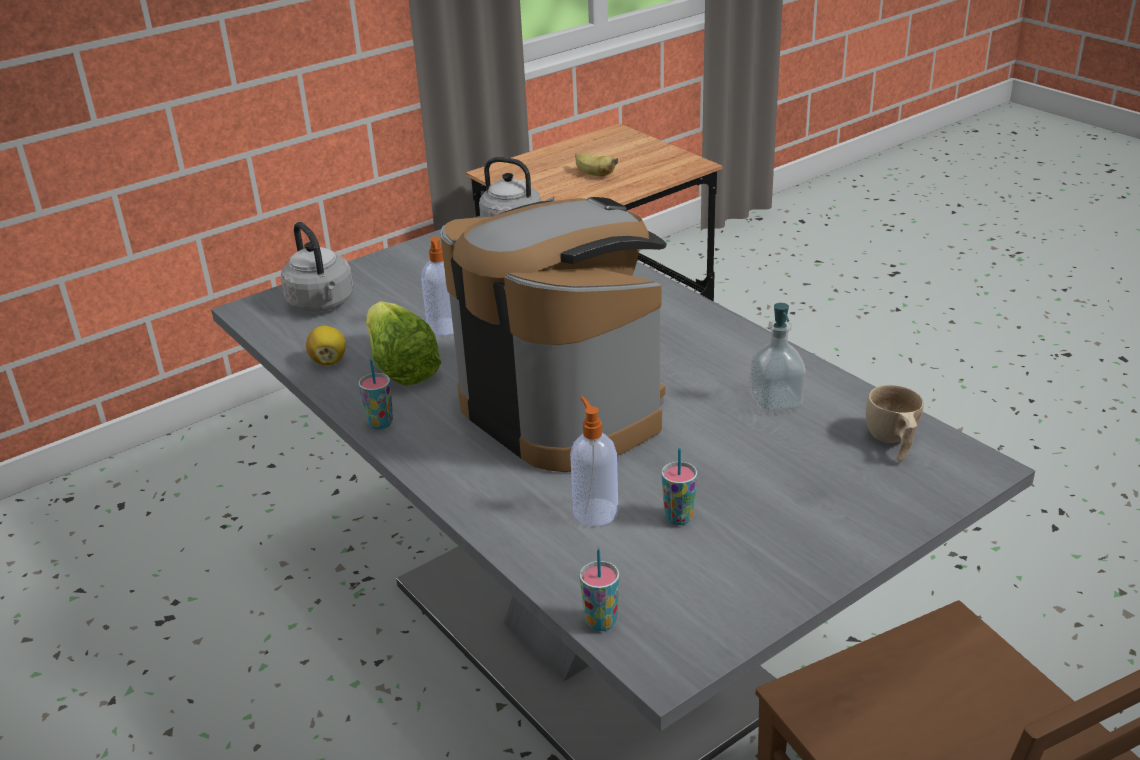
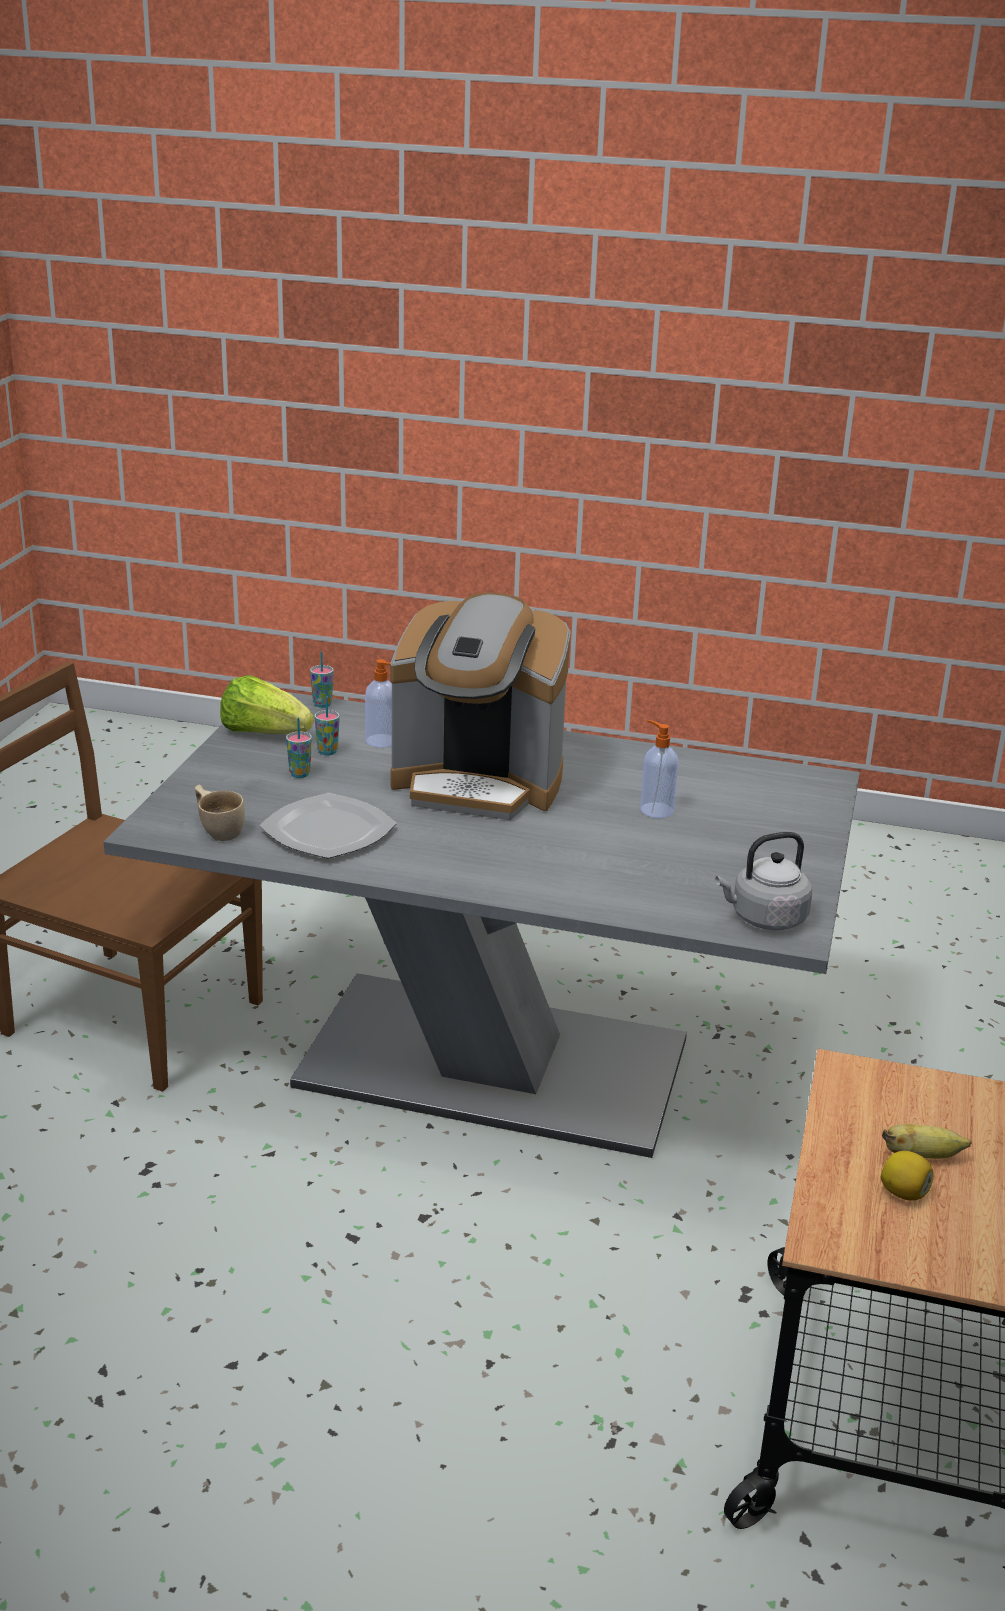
camera: 140 degrees right, 5 degrees down
grey kettle [281,222,353,312] -> none
lemon [306,326,346,365] -> lemon moved to [881,1151,934,1201]
cup [359,359,393,429] -> cup moved to [286,718,312,778]
lettuce [366,301,441,386] -> lettuce moved to [220,675,314,734]
soap dispenser [749,303,806,413] -> plate [259,793,397,858]

